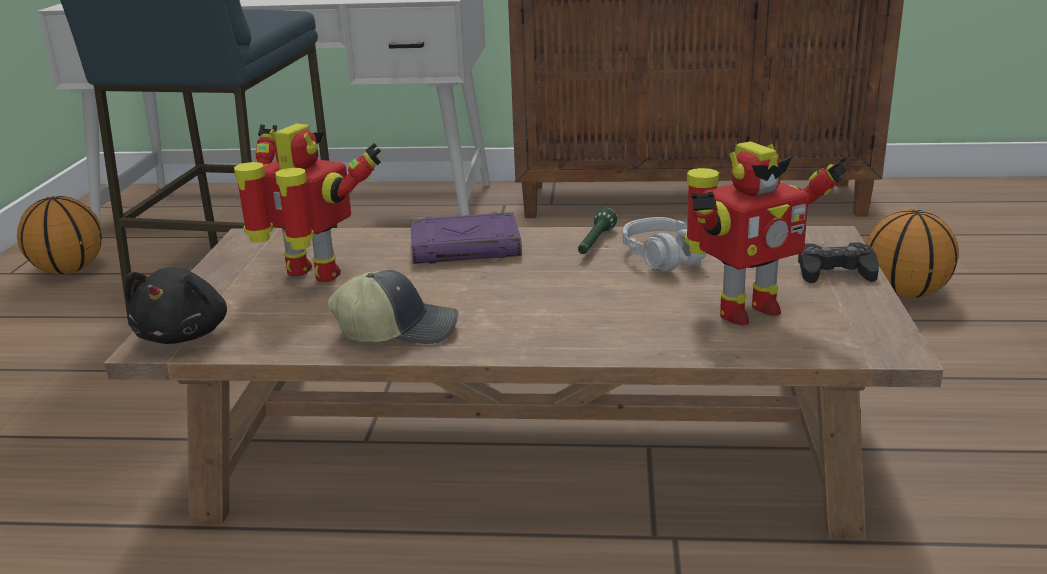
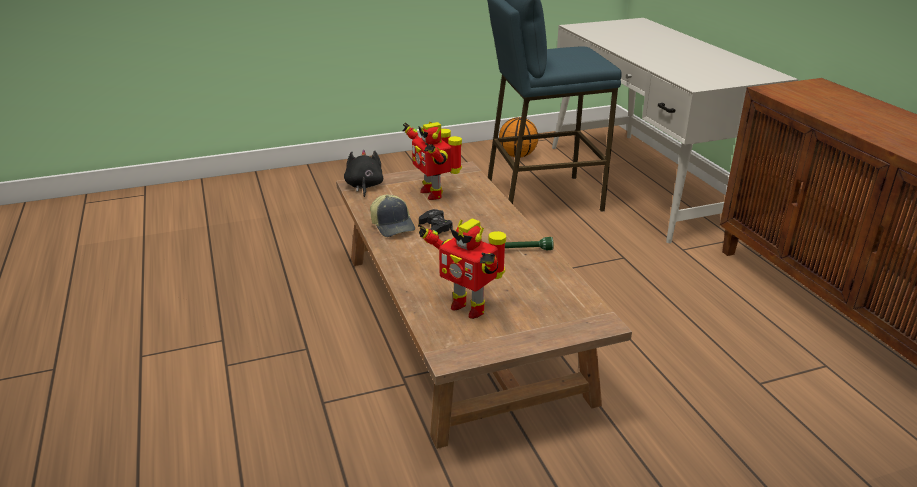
camera: 65 degrees right, 5 degrees up
black plush toy [125,267,227,344] -> black plush toy turned 105 degrees clockwise [344,150,383,197]
toy robot [234,123,381,282] -> toy robot turned 150 degrees clockwise [403,122,462,200]
purple book [411,212,522,264] -> none
grey headphones [623,217,706,271] -> none
black game controller [798,242,879,283] -> black game controller moved to [419,209,453,234]
basketball [866,209,959,298] -> none

